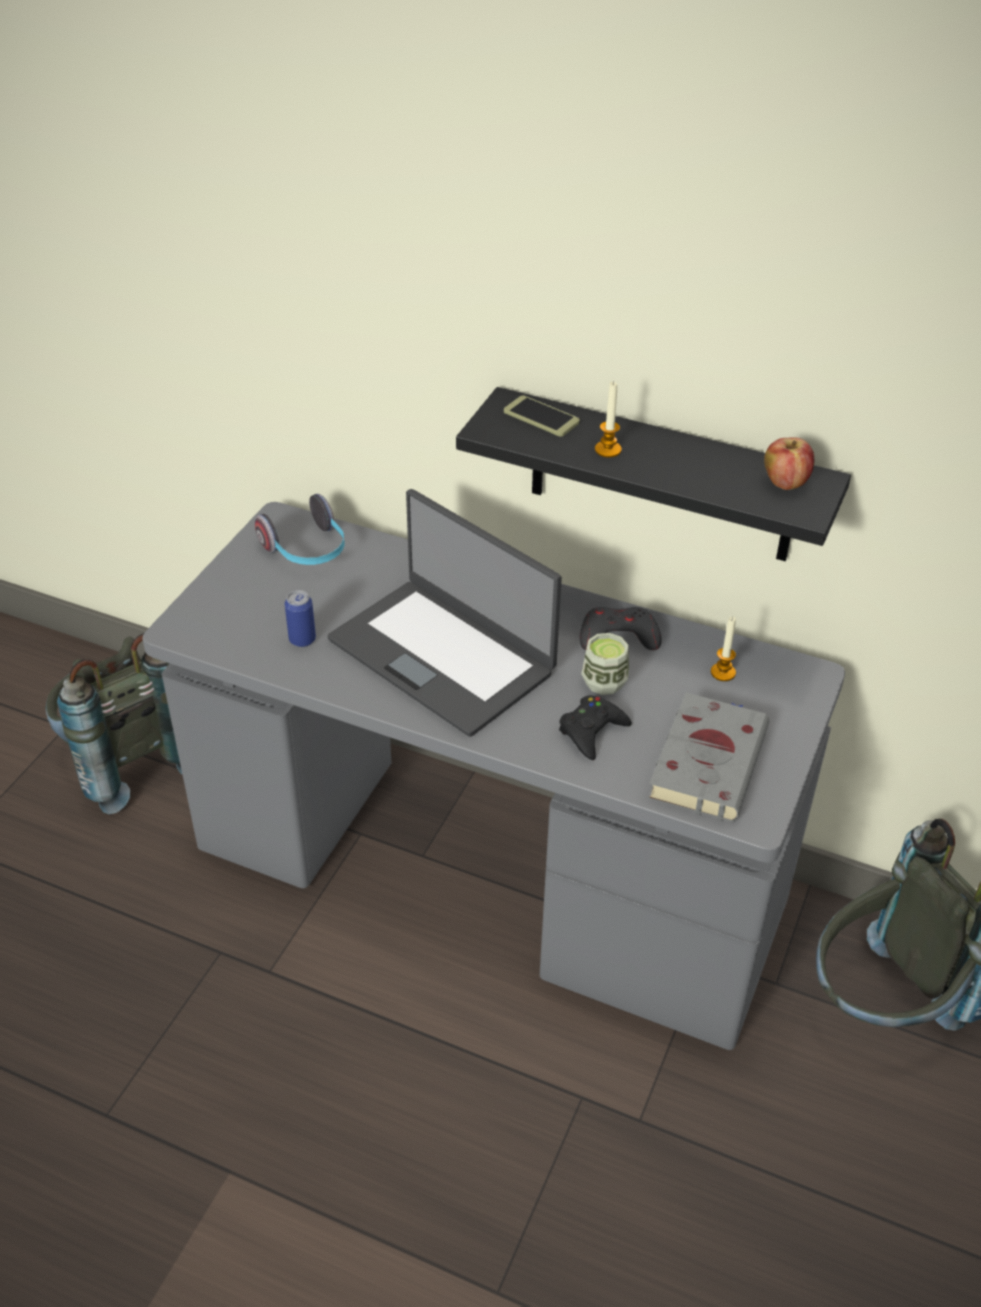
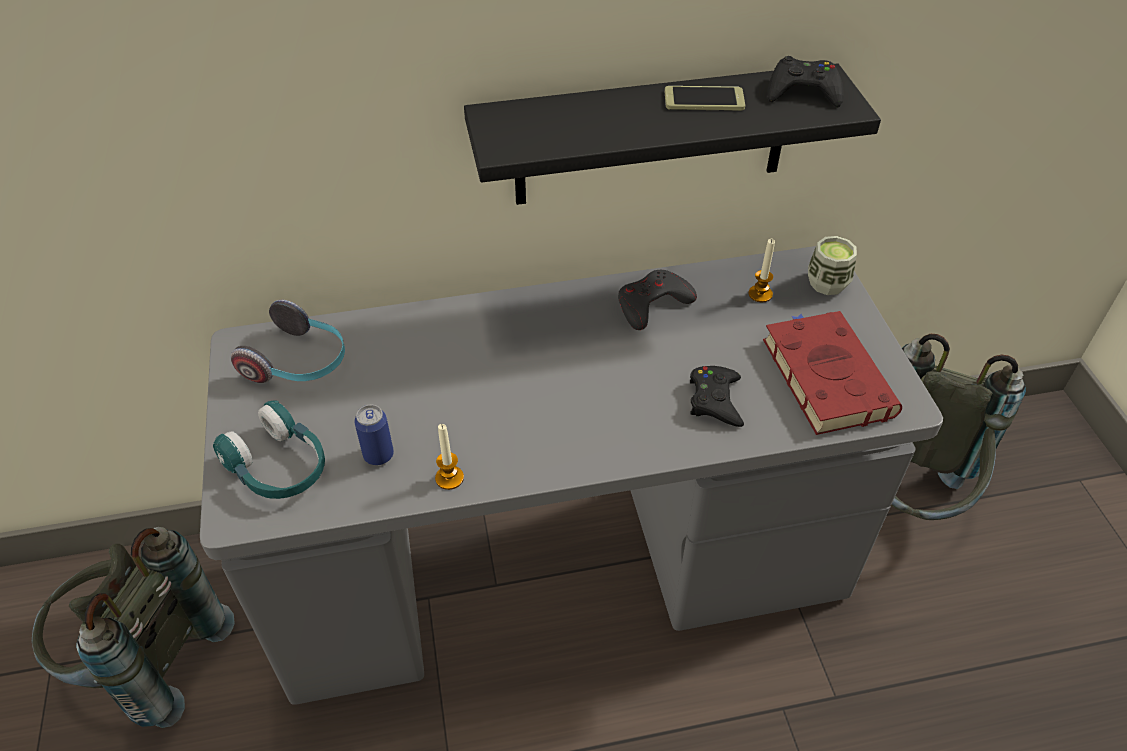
camera: 35 degrees left, 5 degrees up
laptop [328,489,562,737] -> none
phone [504,395,580,437] -> phone moved to [664,86,745,111]
cup [581,633,629,695] -> cup moved to [808,236,857,295]
candle [595,382,622,458] -> candle moved to [435,424,464,490]
grey book [648,692,769,822] -> red book [763,311,902,435]
apple [764,437,814,490] -> black game controller [767,56,844,107]
none -> turquoise headphones [213,401,325,499]

